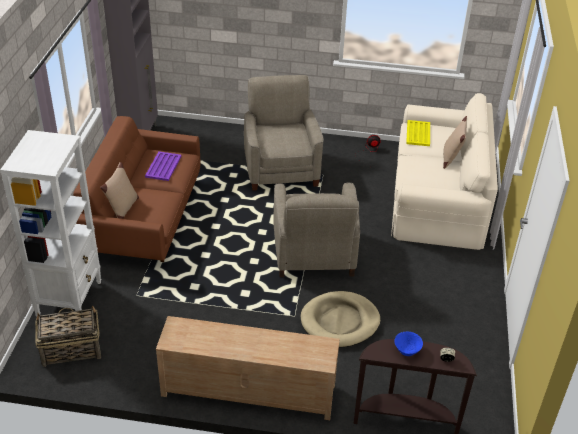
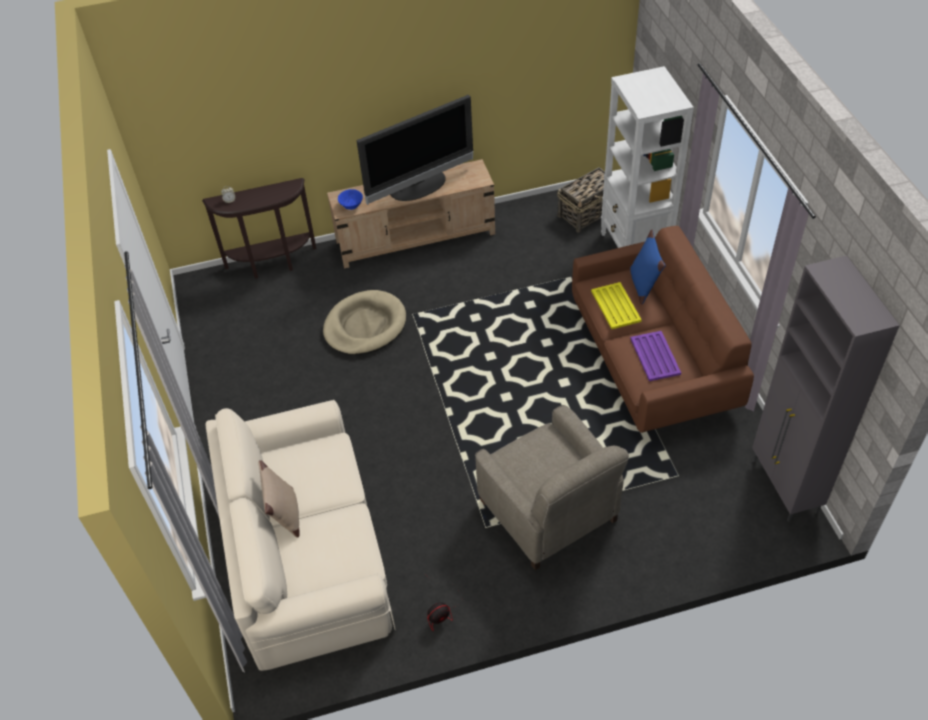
camera: 160 degrees right, 10 degrees up
beige pillow [100,162,139,219] -> blue pillow [630,230,665,305]
beige armchair [273,183,360,277] -> none
blue bowl [394,331,423,356] -> blue bowl moved to [338,189,363,210]
yellow tray [406,120,430,146] -> yellow tray moved to [591,282,642,329]
none -> television [356,95,473,205]

